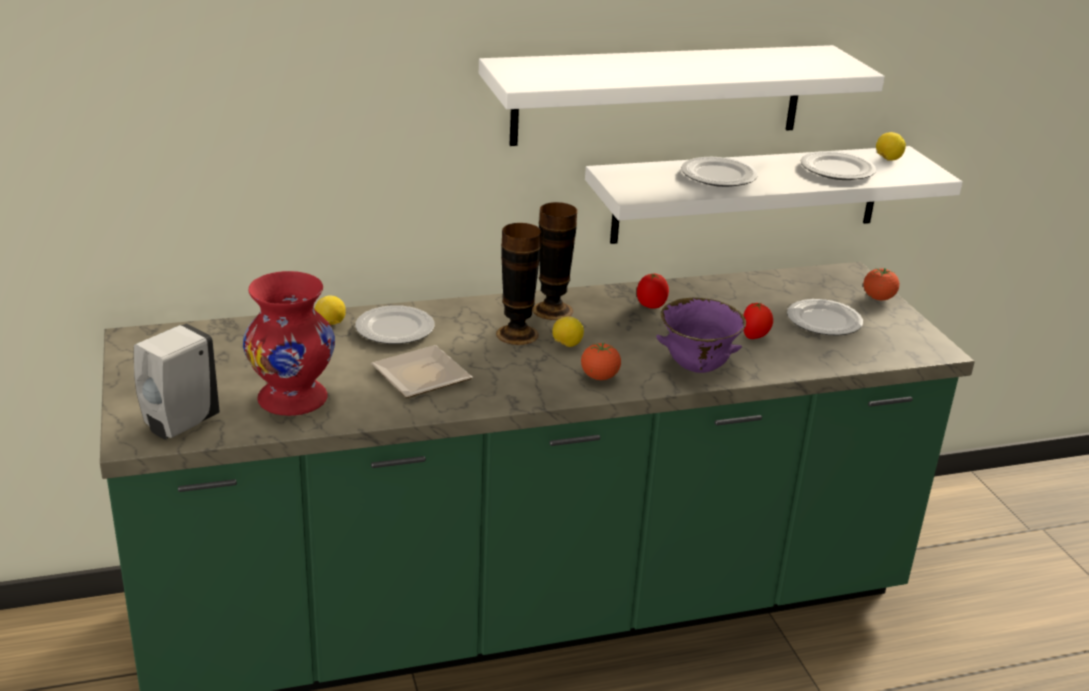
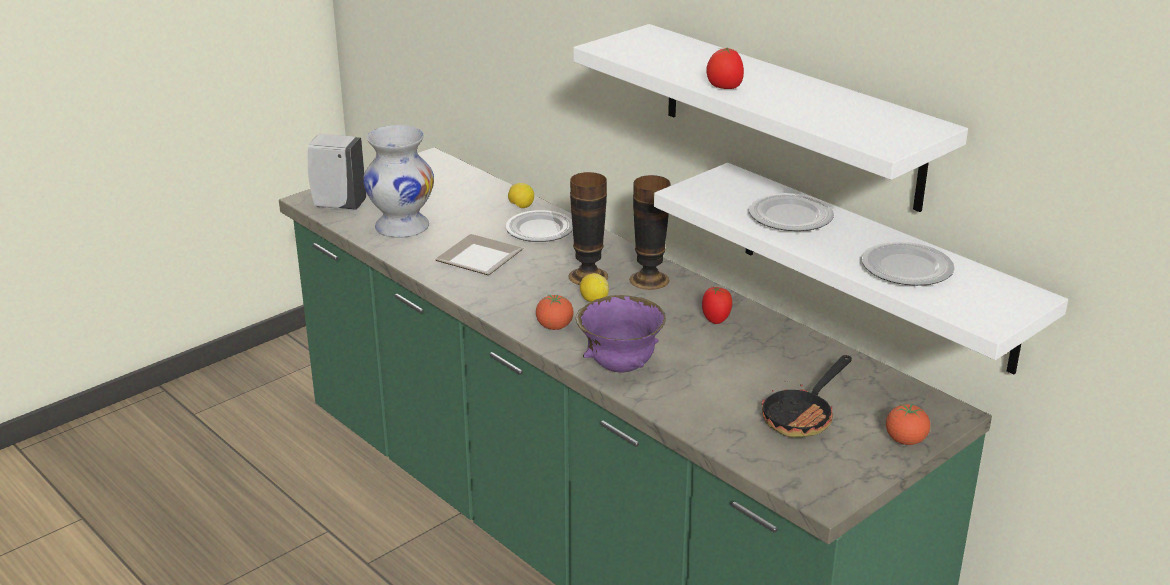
camera: 65 degrees right, 0 degrees up
red vase [243,271,335,416] -> white vase [363,125,434,238]
tomato [743,303,773,339] -> tomato moved to [707,48,744,89]
plate [787,299,863,335] -> frying pan [762,355,852,438]
lemon [876,132,906,161] -> none

